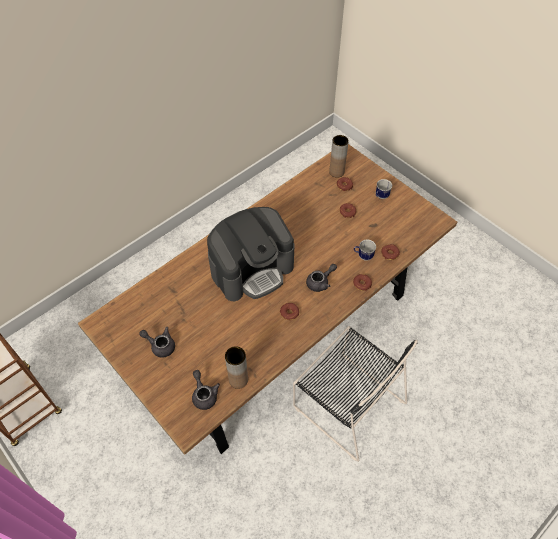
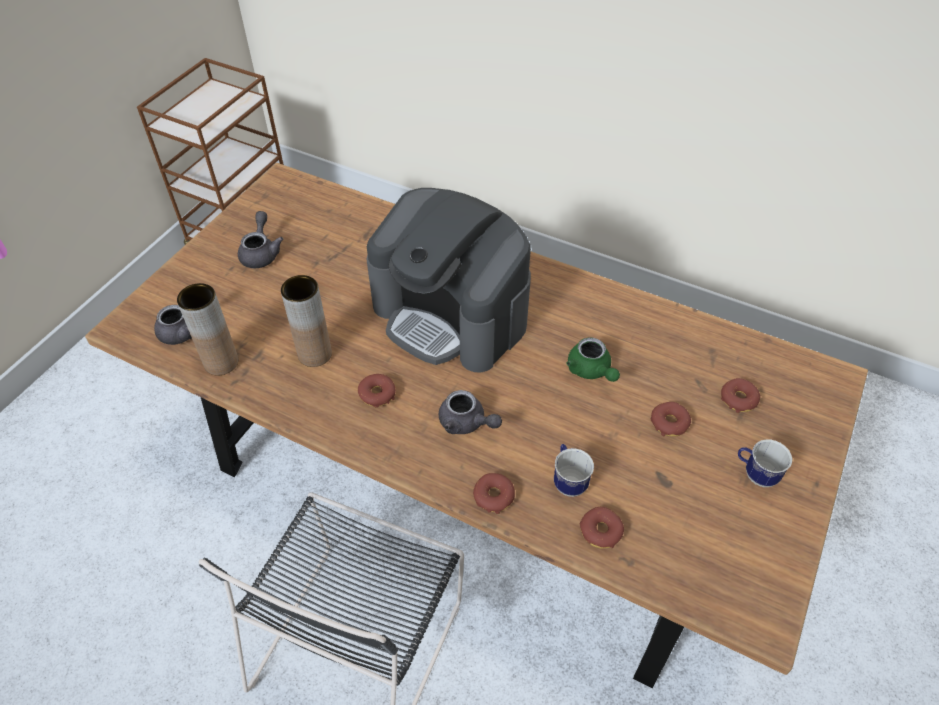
camera: 70 degrees right, 5 degrees down
brown vase [329,135,349,178] -> brown vase moved to [281,275,332,367]
none -> green teapot [566,337,620,382]

